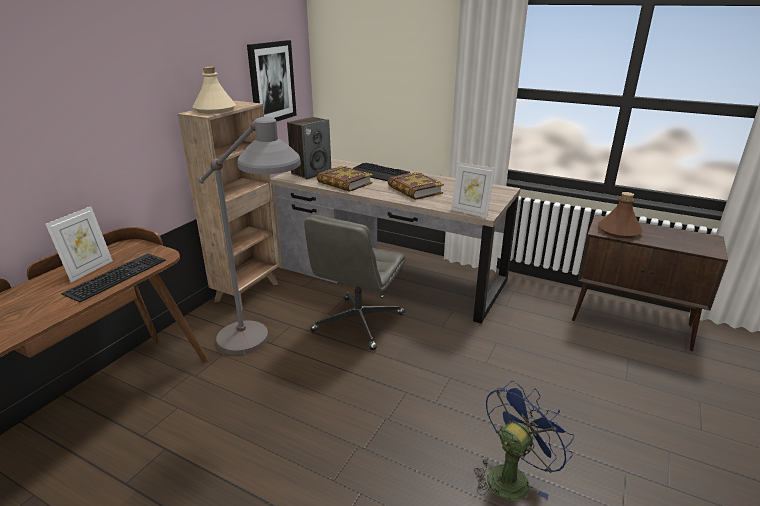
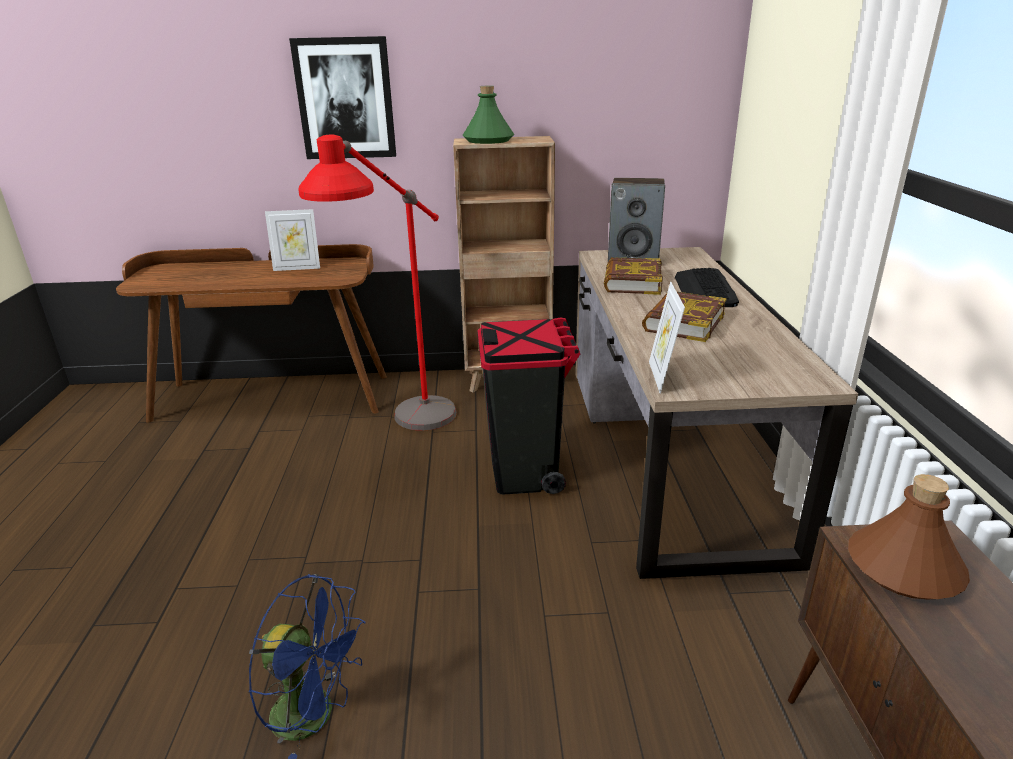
camera: 60 degrees right, 0 degrees up
keyboard [61,253,166,302] -> none
beige bottle [192,66,236,114] -> green bottle [463,86,514,144]
grey floor lamp [199,117,301,355] -> red floor lamp [298,135,457,431]
picture [247,40,297,122] -> picture moved to [289,36,396,159]
grey office chair [304,215,406,350] -> black trash can [477,317,580,495]

